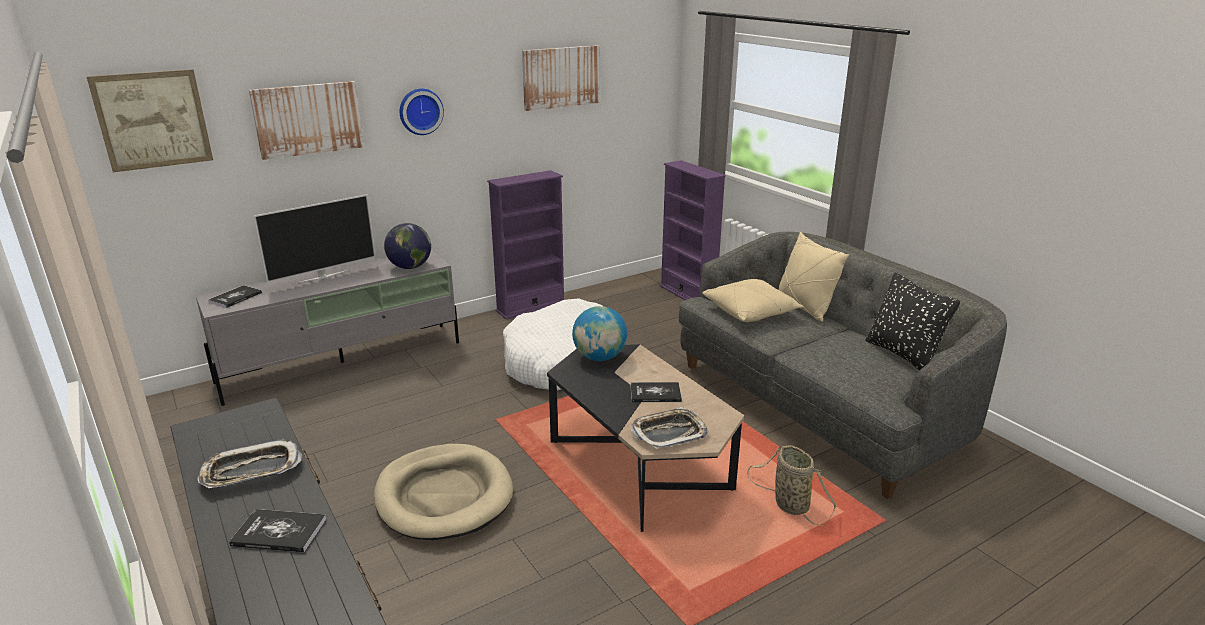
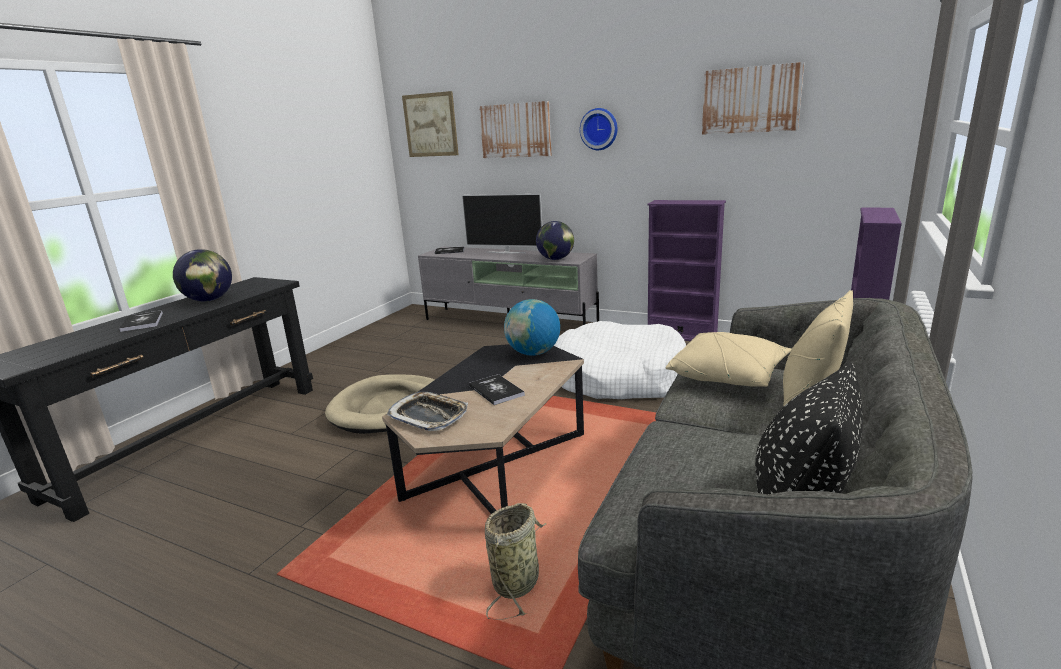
camera: 60 degrees right, 5 degrees down
tray [197,439,302,488] -> globe [173,249,232,301]

